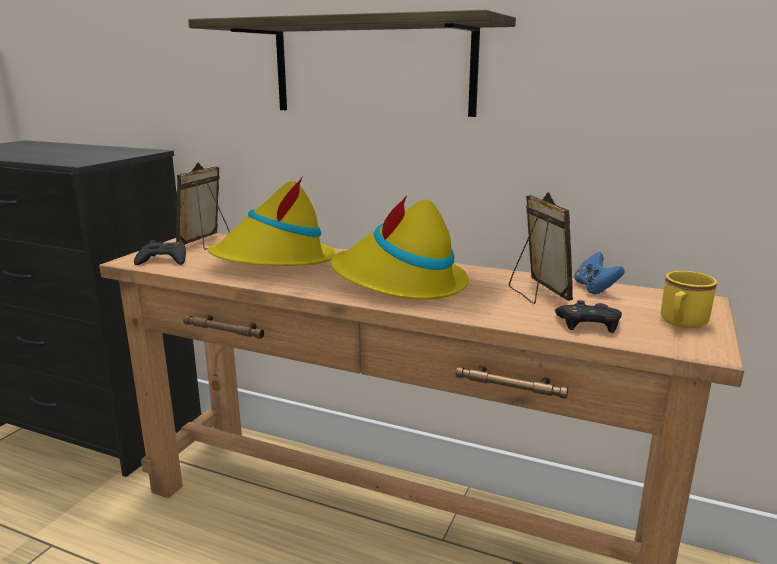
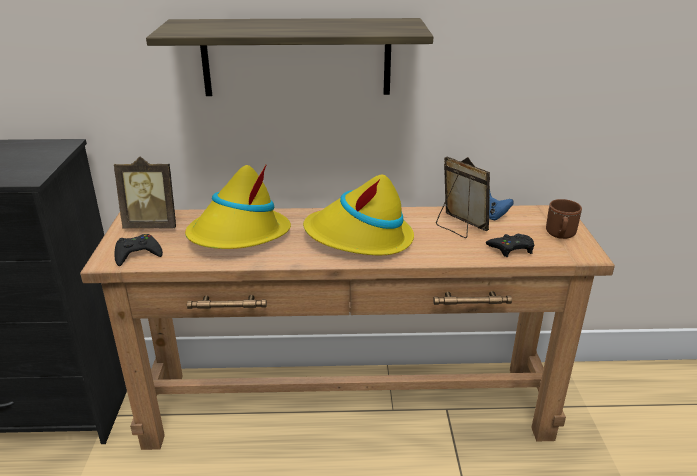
camera: 25 degrees left, 10 degrees up
picture frame [176,162,230,250] -> picture frame turned 90 degrees counterclockwise [114,157,176,229]
yellow mug [661,271,717,328] -> brown mug [546,199,582,239]

